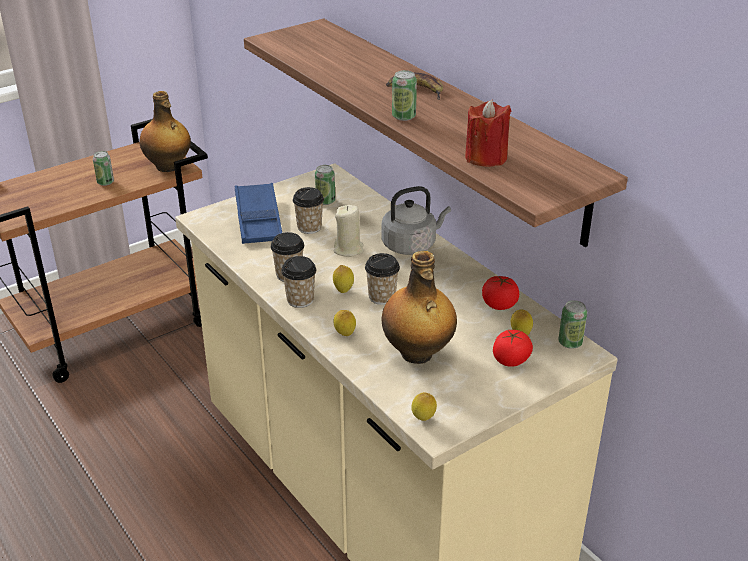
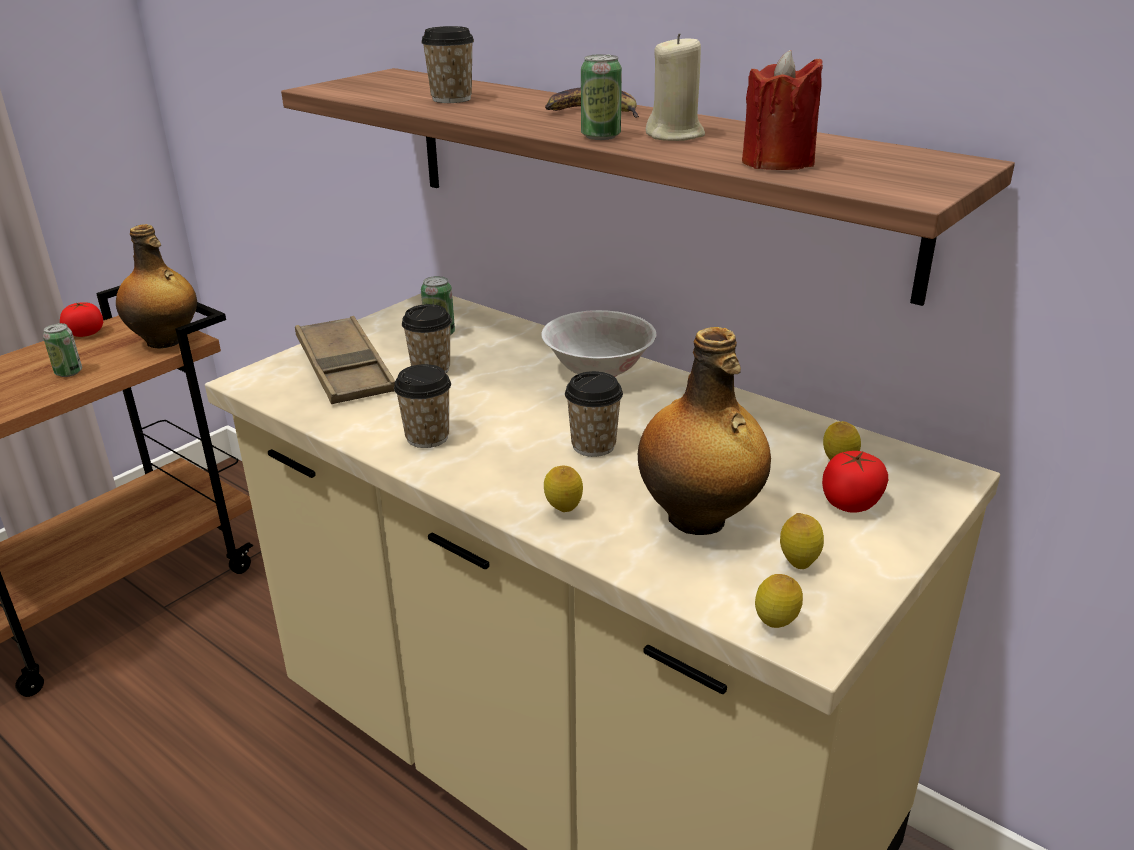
camera: 15 degrees left, 5 degrees down
blue tray [235,183,282,244] -> brown tray [295,316,395,404]
cup [281,256,316,308] -> cup moved to [421,26,474,103]
lemon [333,265,354,293] -> lemon moved to [780,513,824,569]
beige candle [334,205,364,257] -> beige candle moved to [646,33,705,141]
grey kettle [381,186,451,255] -> white bowl [541,310,656,377]
tomato [482,276,519,310] -> tomato moved to [60,302,103,337]
can [558,300,587,349] -> none

